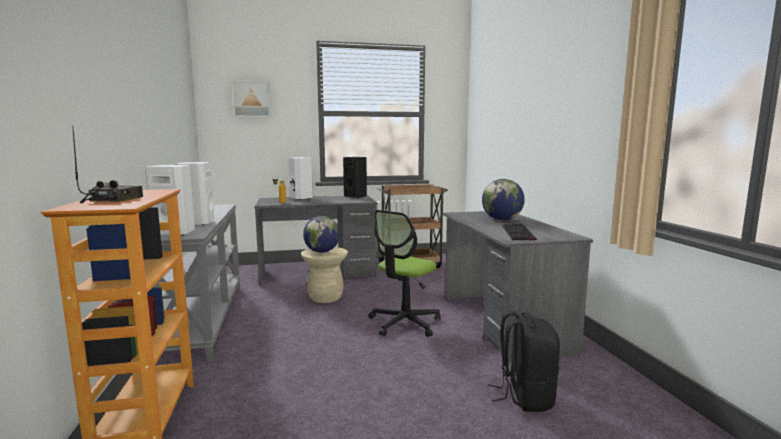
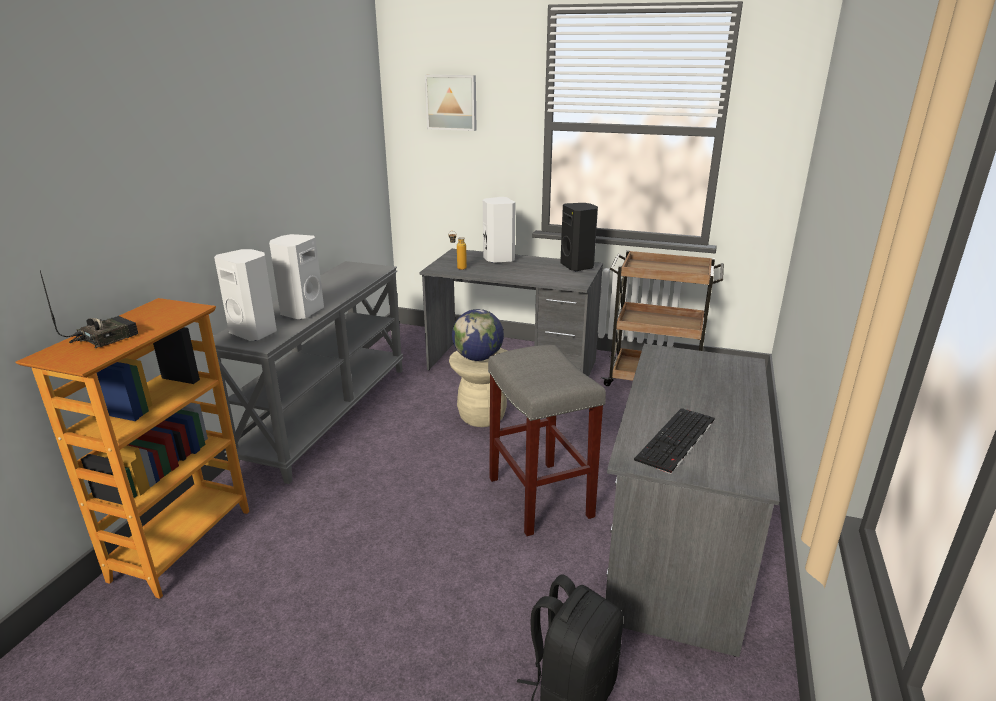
camera: 30 degrees right, 15 degrees up
office chair [369,210,441,337] -> grey stool [488,345,606,536]
globe [482,179,525,220] -> none

